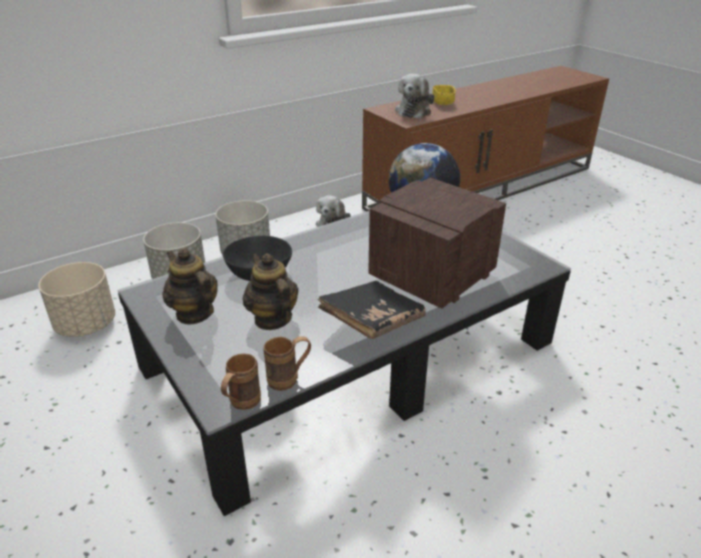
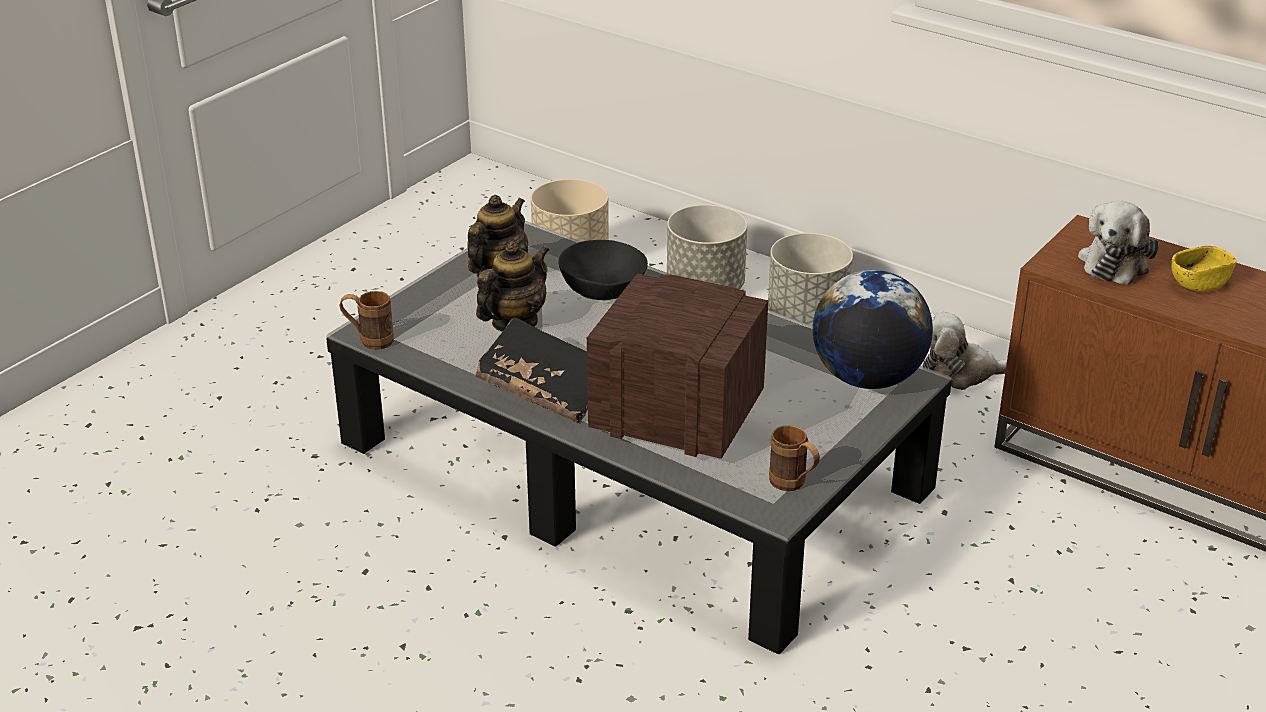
camera: 70 degrees right, 0 degrees up
brown mug [264,336,311,391] -> brown mug moved to [769,425,820,491]
plush toy [395,74,434,119] -> plush toy turned 60 degrees counterclockwise [1078,201,1159,285]

